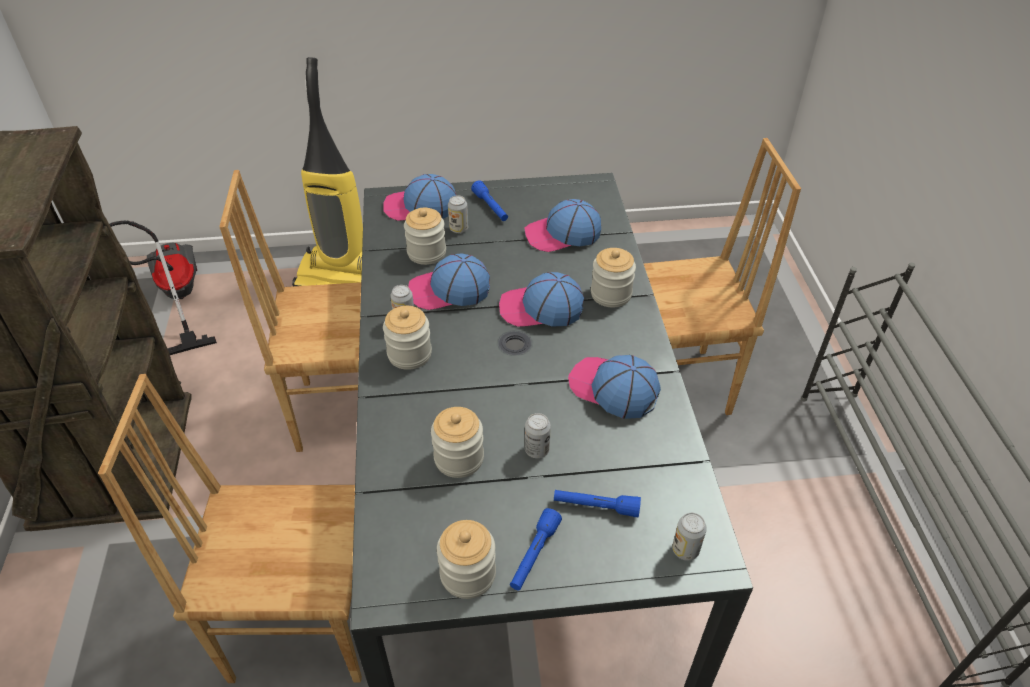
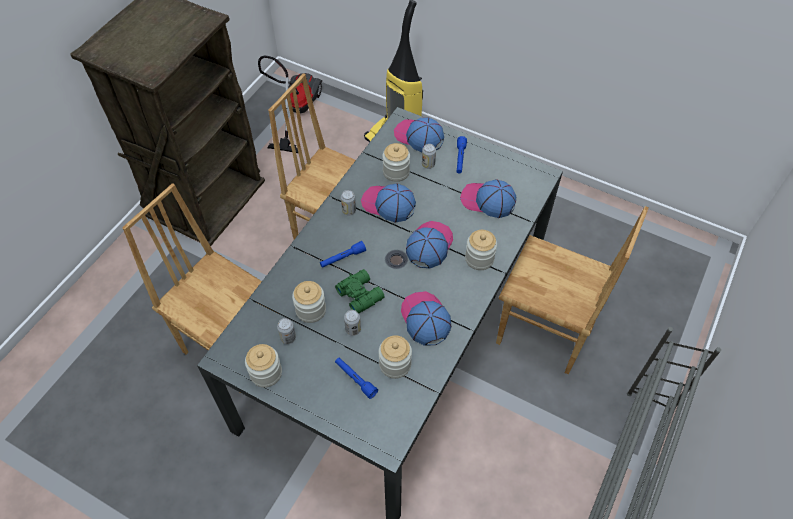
camera: 35 degrees right, 10 degrees up
jar [383,306,432,370] -> jar moved to [379,335,412,379]
cap [499,272,584,327] -> cap turned 75 degrees clockwise [406,221,453,268]
blue flashlight [510,508,562,590] -> blue flashlight moved to [320,241,366,268]
can [672,513,707,561] -> can moved to [277,318,296,344]
none -> green binoculars [335,269,385,313]

